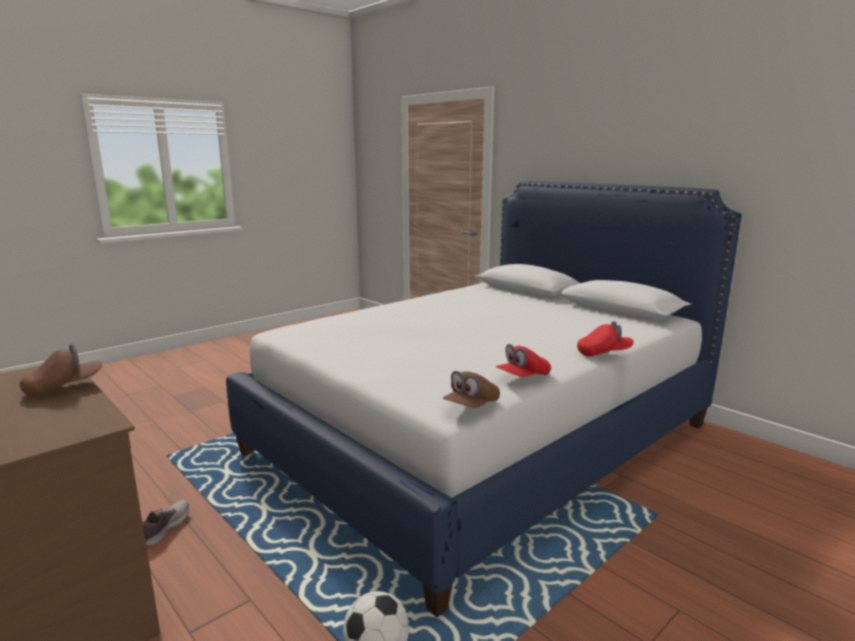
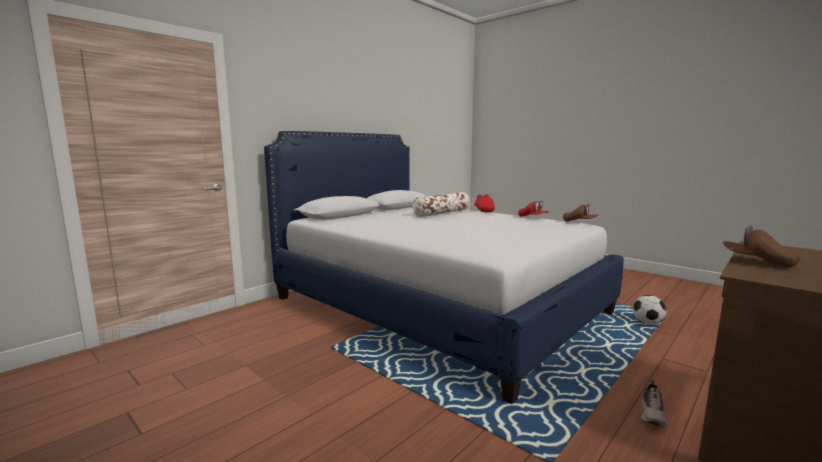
camera: 95 degrees left, 5 degrees down
shoe [142,500,189,545] -> shoe turned 75 degrees counterclockwise [641,380,668,427]
none -> pillow [413,192,470,217]

